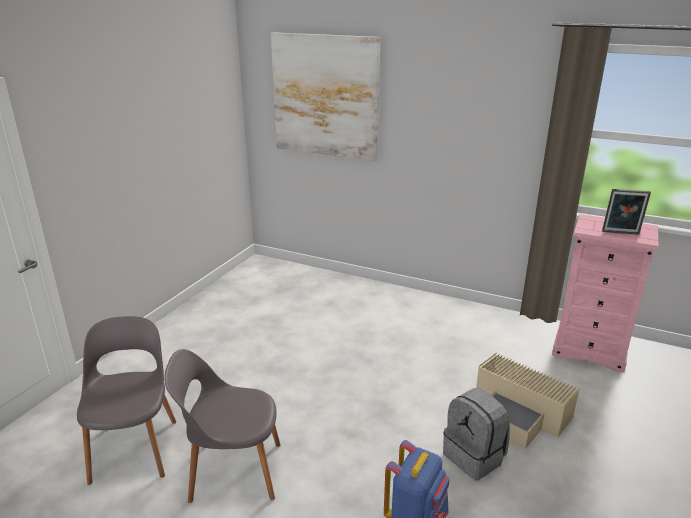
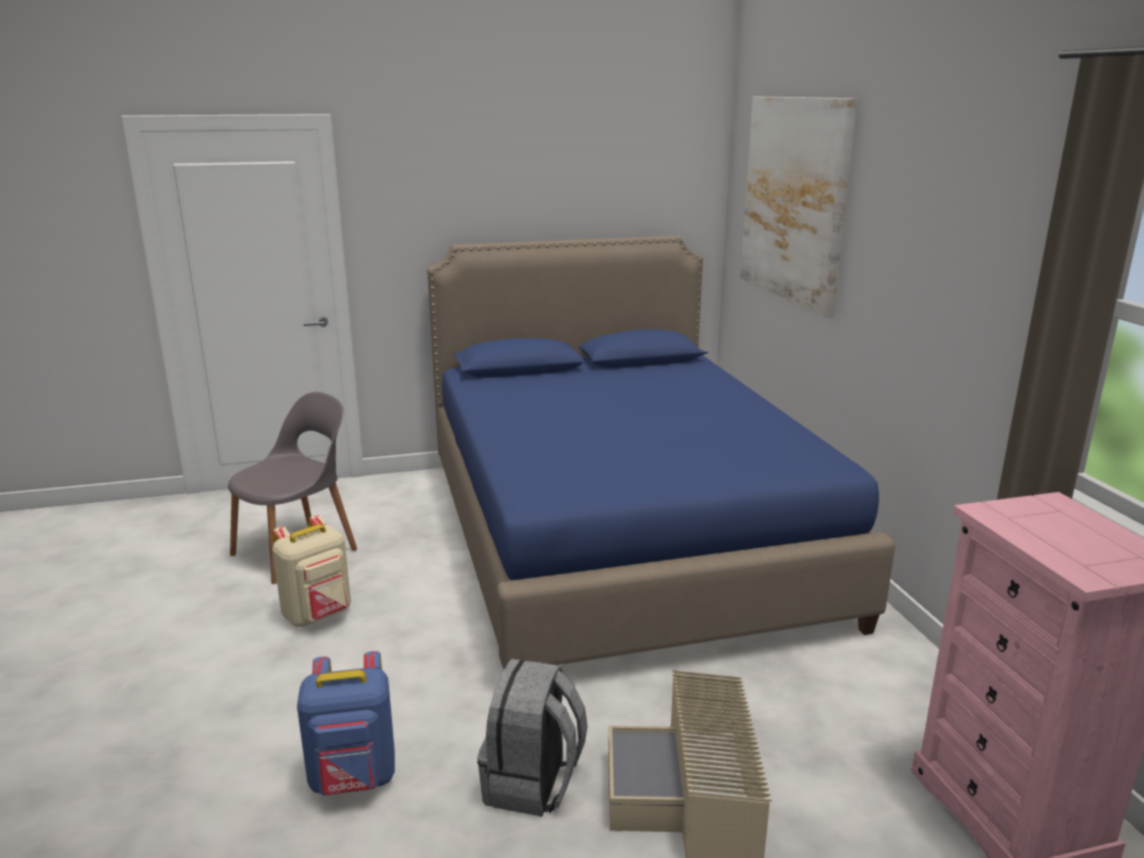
camera: 50 degrees right, 5 degrees down
grey chair [164,349,280,503] -> beige backpack [272,515,351,627]
picture frame [602,189,651,235] -> none
none -> blue bed [427,236,895,669]

